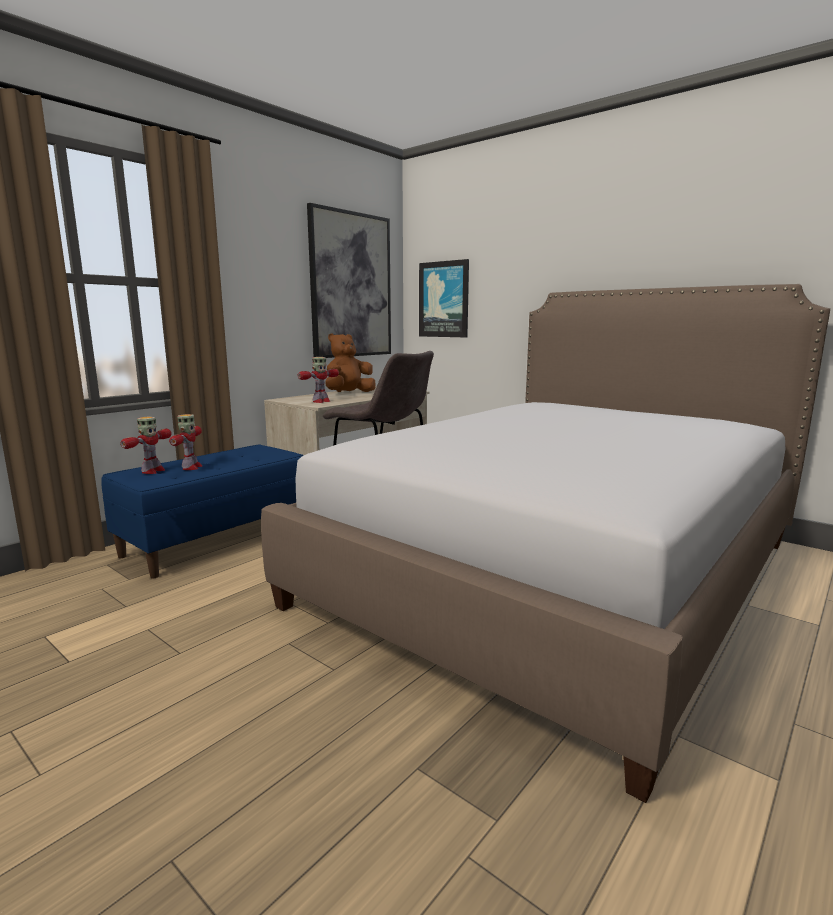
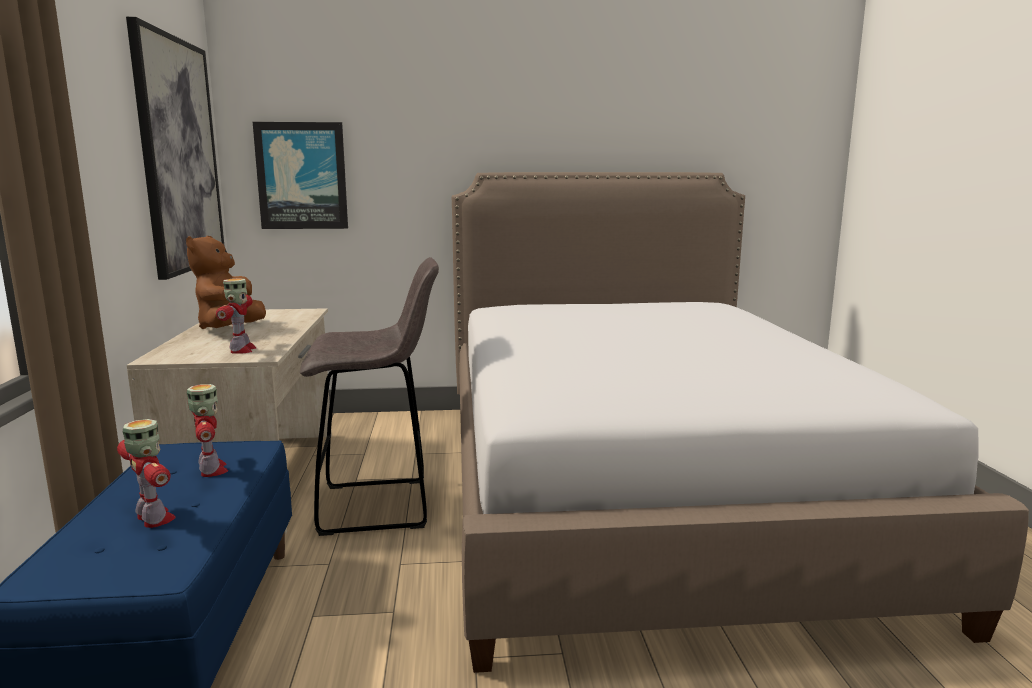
camera: 45 degrees left, 0 degrees up
toy robot [120,417,172,474] -> toy robot moved to [186,384,228,477]

